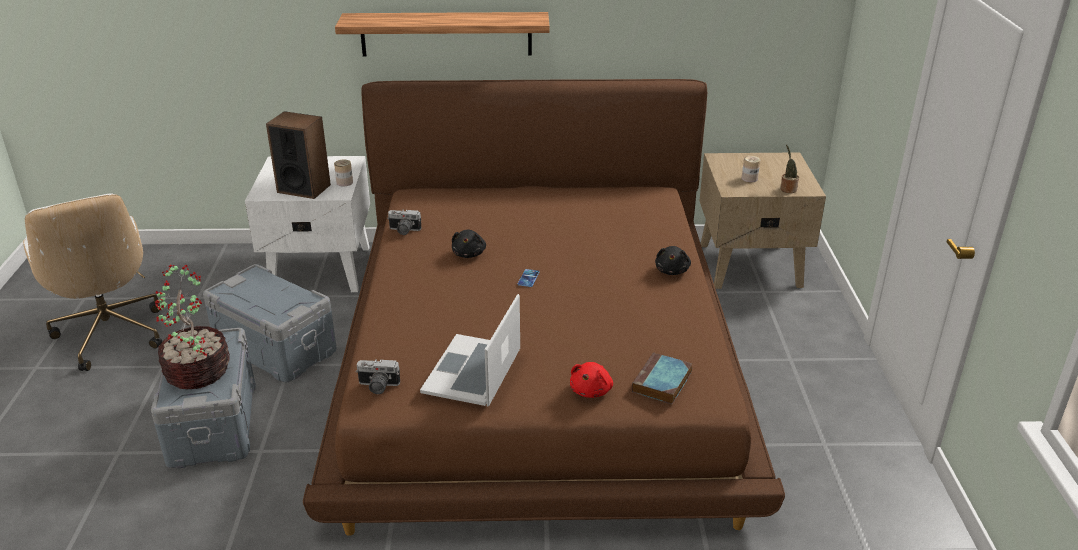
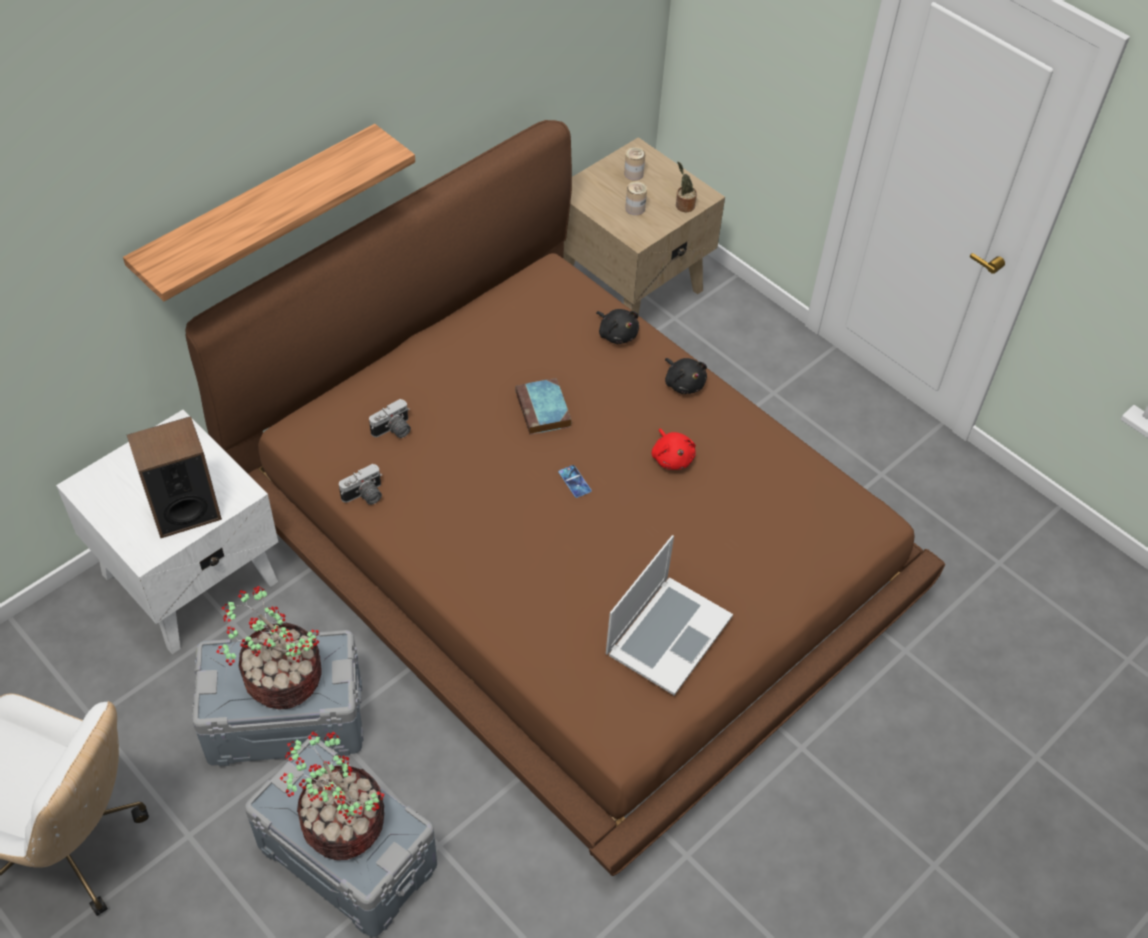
camera: 45 degrees left, 20 degrees up
can [334,160,353,187] -> can moved to [624,147,645,181]
camera [356,359,400,394] -> camera moved to [369,399,411,438]
laptop [420,294,520,406] -> laptop turned 120 degrees counterclockwise [606,535,733,695]
black plush toy [452,230,486,258] -> black plush toy moved to [596,309,639,344]
red plush toy [570,362,613,398] -> red plush toy moved to [652,428,696,470]
book [632,352,692,404] -> book moved to [515,378,572,435]
none -> potted plant [216,586,322,710]

